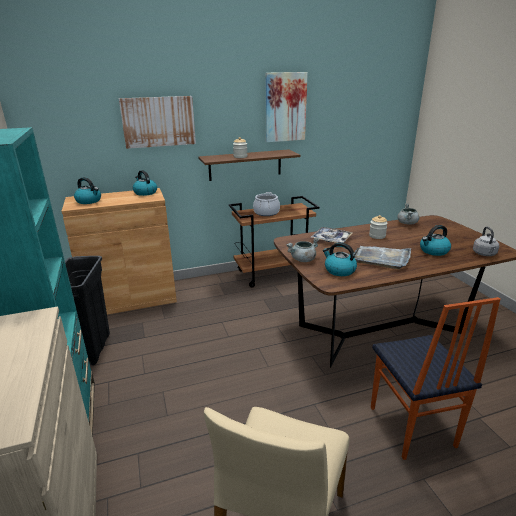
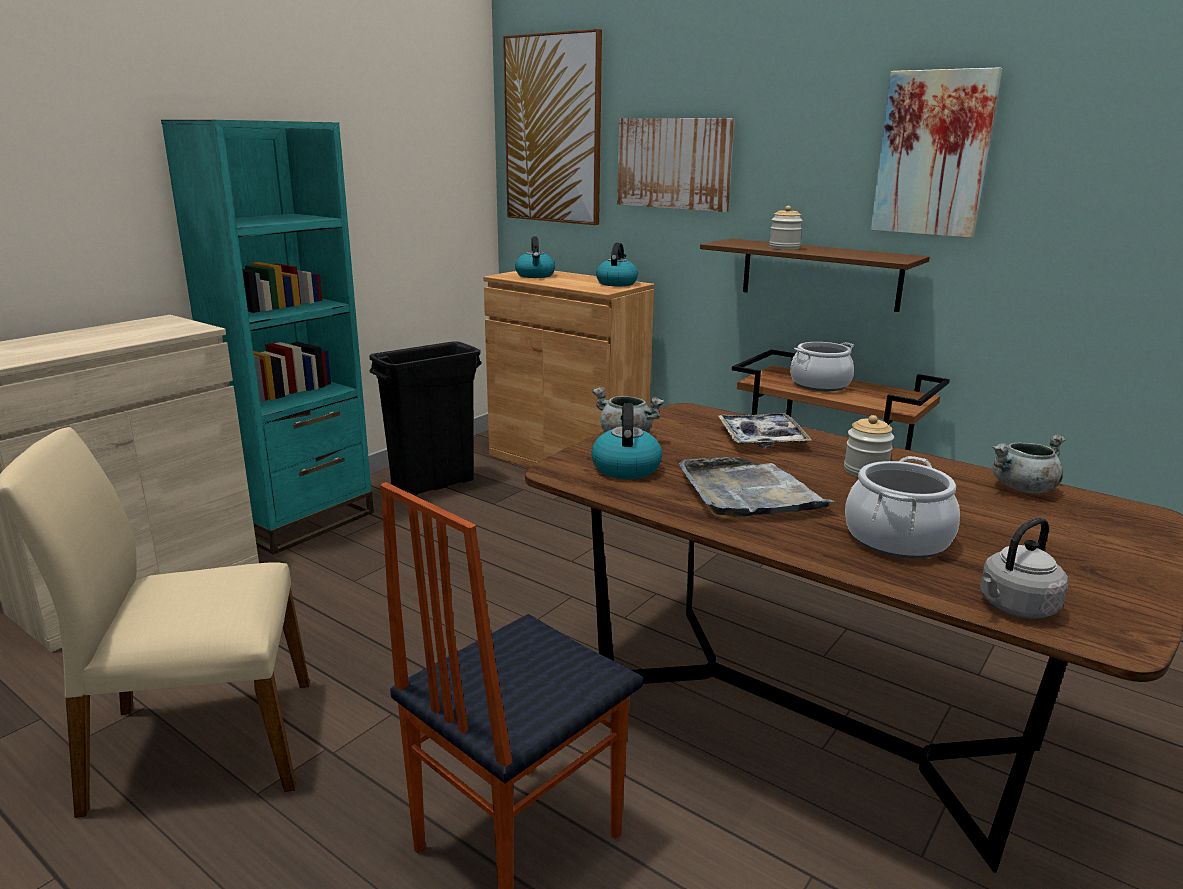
camera: 55 degrees right, 5 degrees down
kettle [420,225,451,256] -> cooking pot [845,456,960,558]
none -> picture [503,29,602,225]

